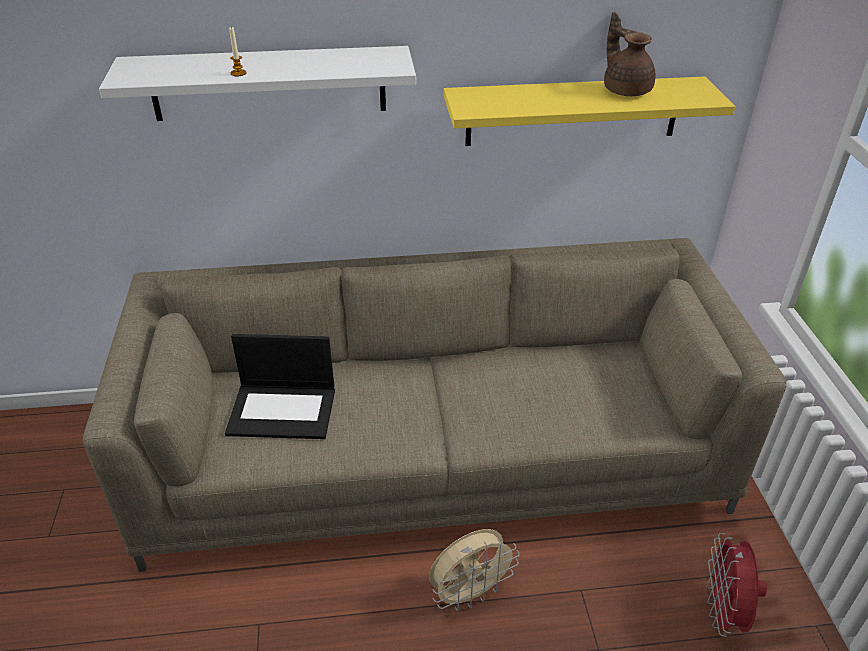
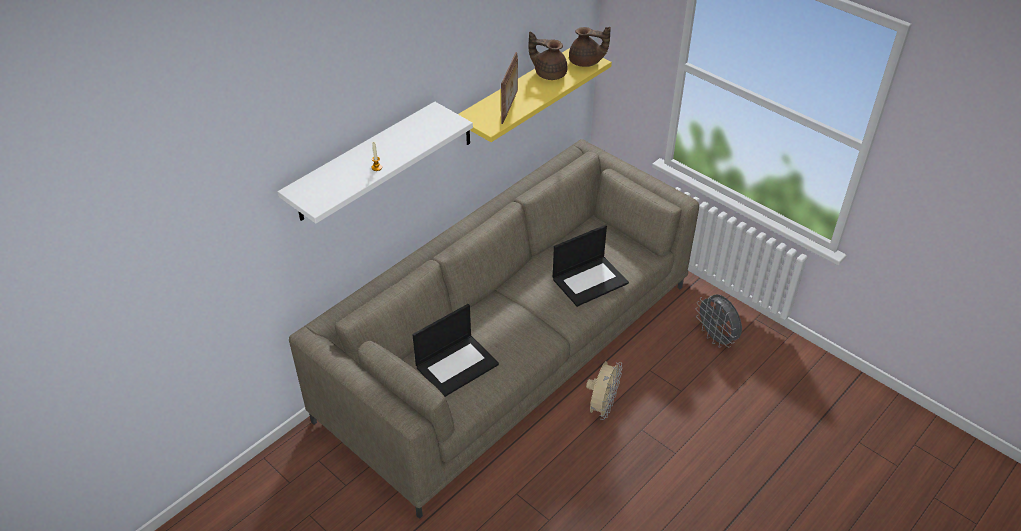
camera: 40 degrees left, 5 degrees up
red fan [707,533,767,637] -> grey fan [696,294,742,348]
none -> picture frame [501,52,518,124]
none -> laptop [553,225,629,307]
none -> brown teapot [569,27,611,67]

